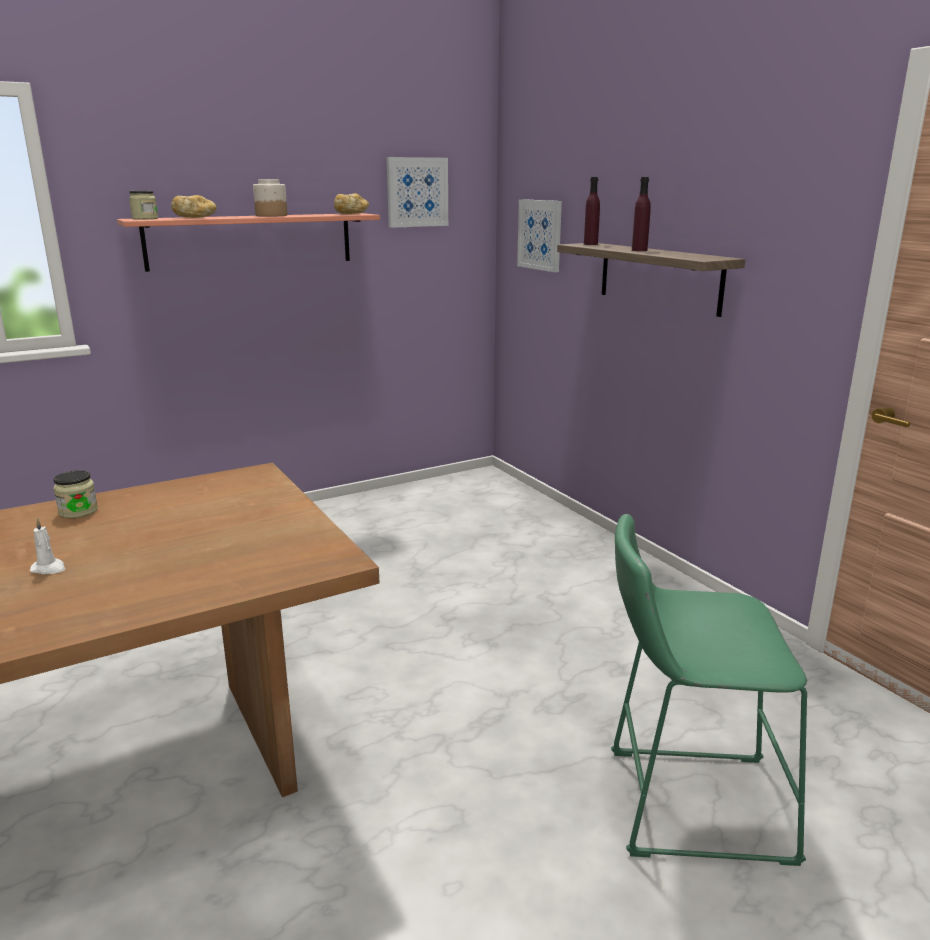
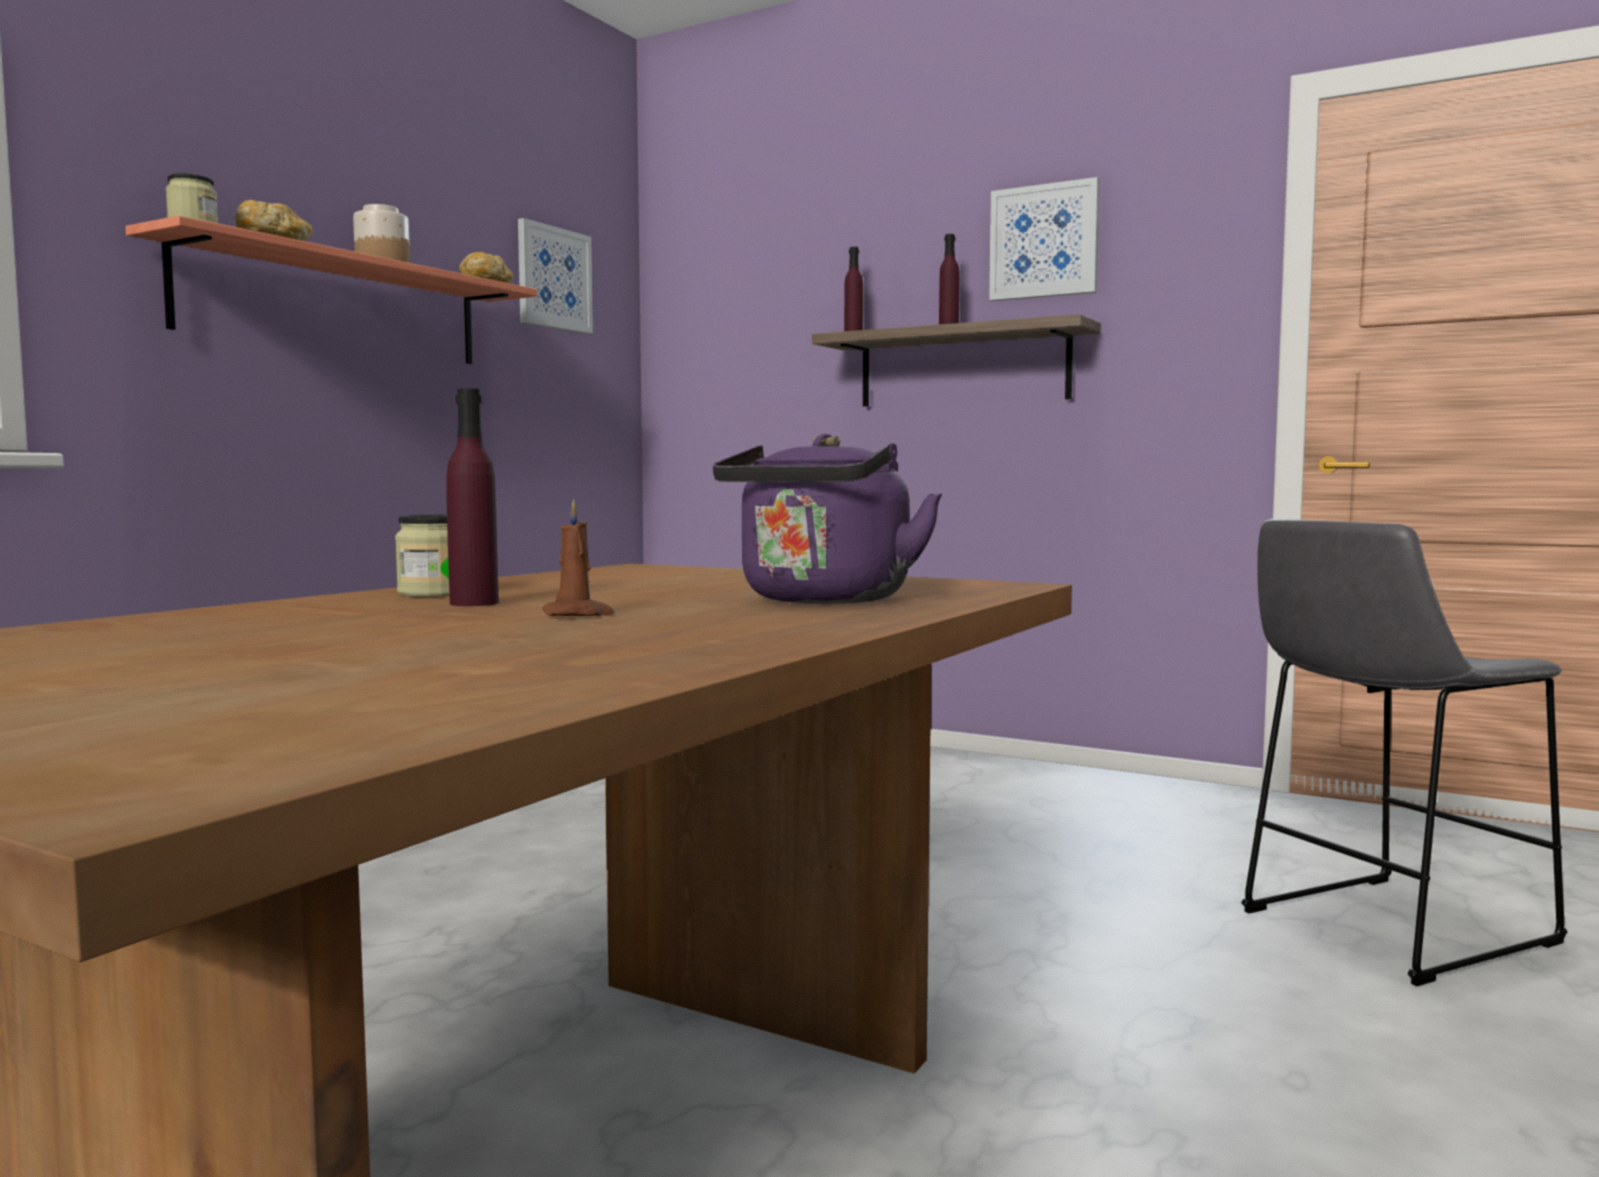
camera: 30 degrees left, 15 degrees down
white candle [30,518,65,574] -> brown candle [542,500,615,616]
picture [517,199,562,272] -> picture moved to [989,177,1100,301]
green stool [611,514,807,866] -> grey stool [1241,519,1567,986]
none -> purple bottle [446,388,499,606]
none -> purple kettle [713,434,942,604]

